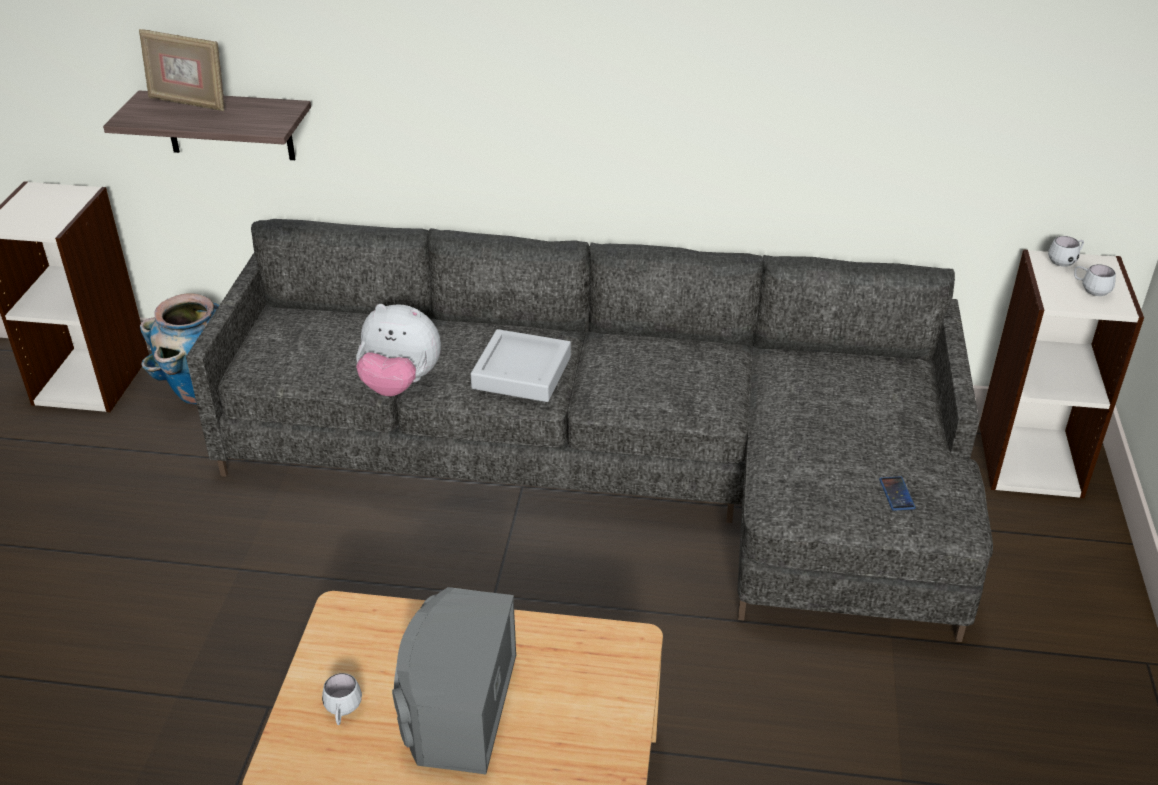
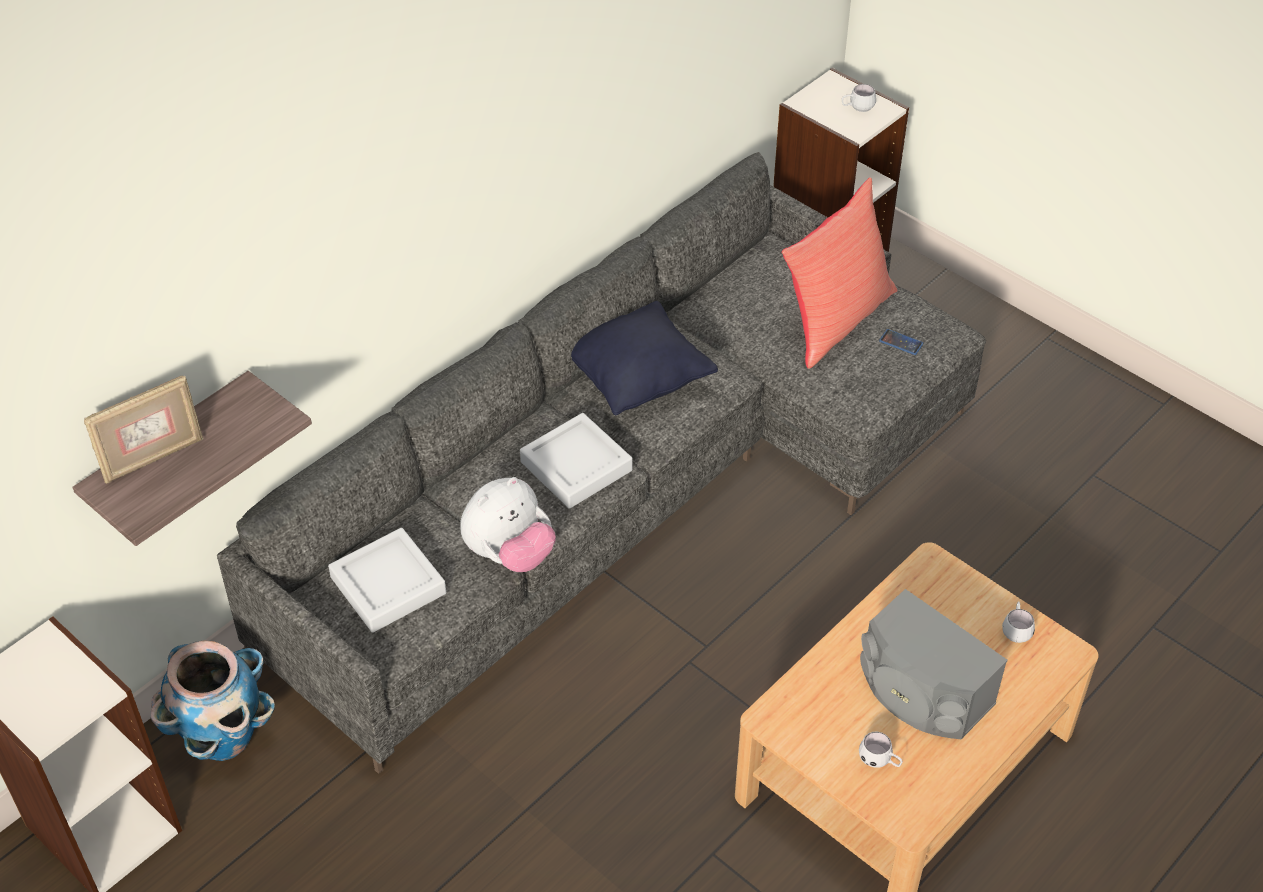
camera: 55 degrees left, 10 degrees up
white mug [1048,236,1084,267] -> white mug moved to [1002,601,1035,643]
none -> grey tray [328,528,446,633]
none -> black pillow [571,301,718,415]
none -> red pillow [782,177,897,369]

